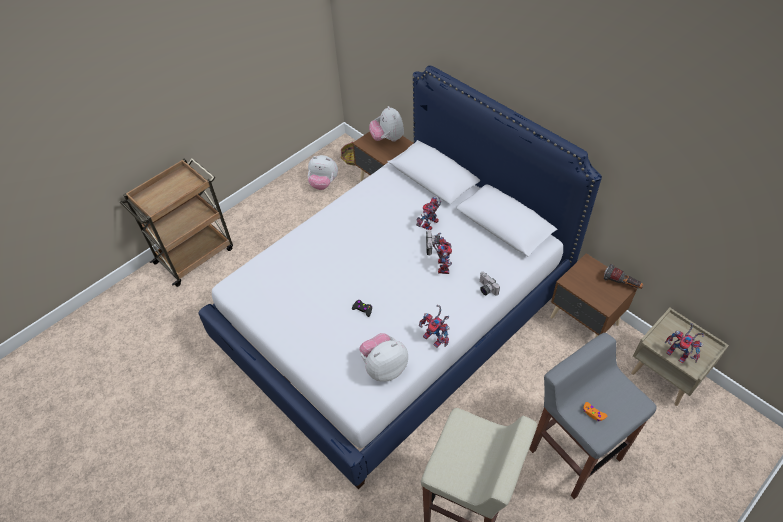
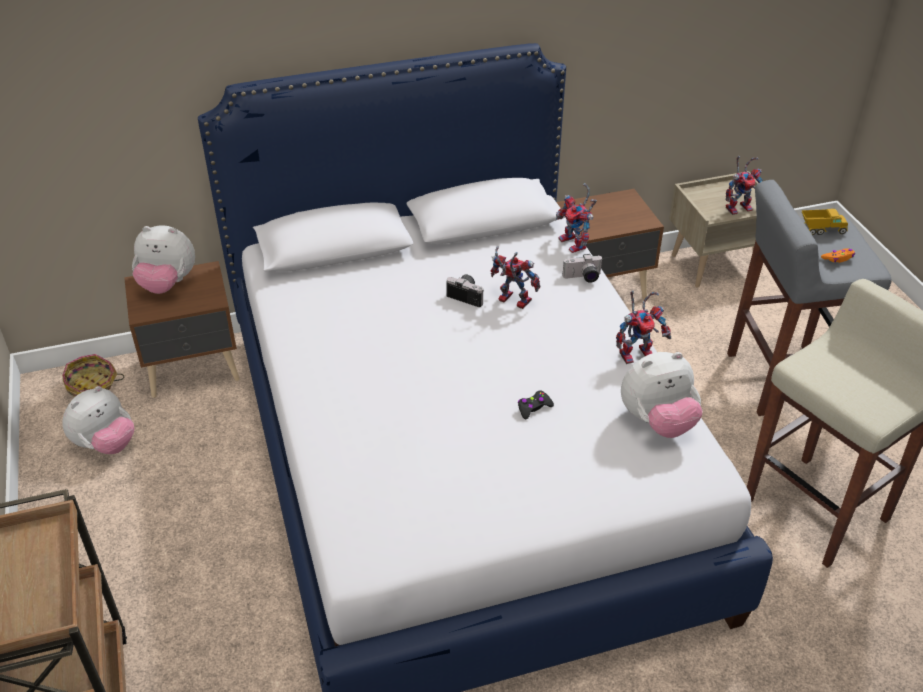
camera: 65 degrees left, 10 degrees down
plush toy [360,333,408,382] -> plush toy turned 105 degrees counterclockwise [621,352,702,438]
toy robot [416,196,441,230] -> toy robot moved to [556,183,597,253]
flashlight [604,264,644,289] -> none
none -> toy truck [801,208,848,235]

